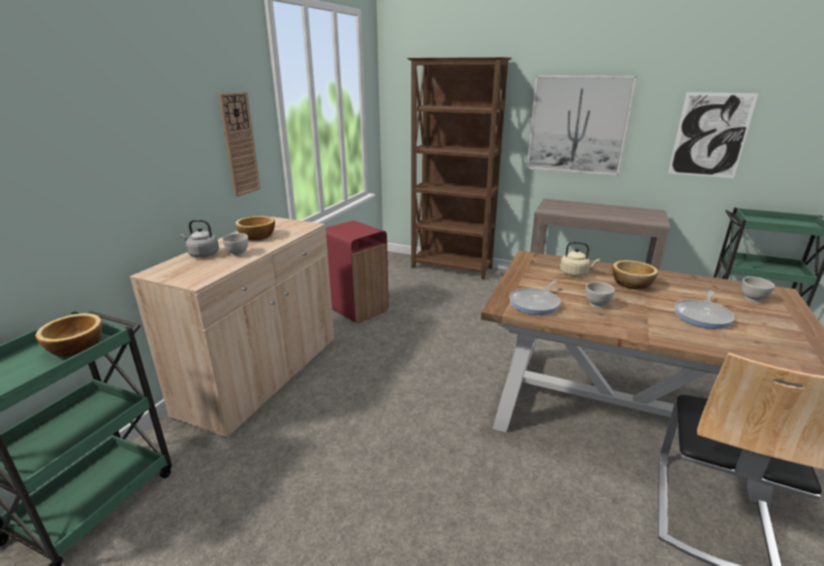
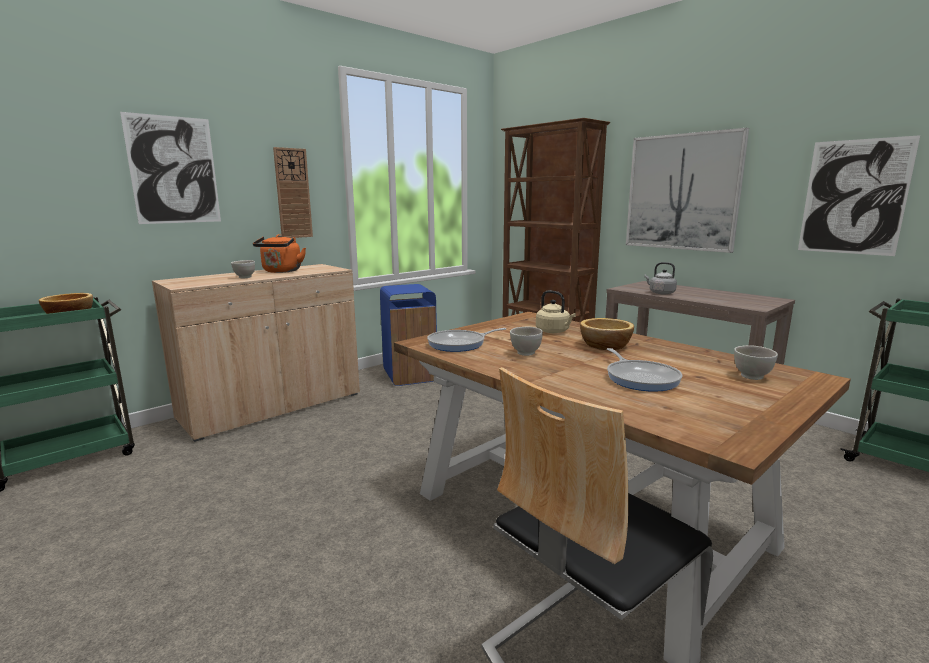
camera: 25 degrees right, 10 degrees down
grey kettle [180,219,219,258] -> grey kettle moved to [644,262,677,294]
bowl [235,216,275,240] -> orange kettle [253,234,306,273]
red trash can [326,221,389,323] -> blue trash can [380,284,437,386]
frying pan [674,291,735,329] -> frying pan turned 75 degrees counterclockwise [607,348,683,392]
none -> picture [120,112,221,224]

